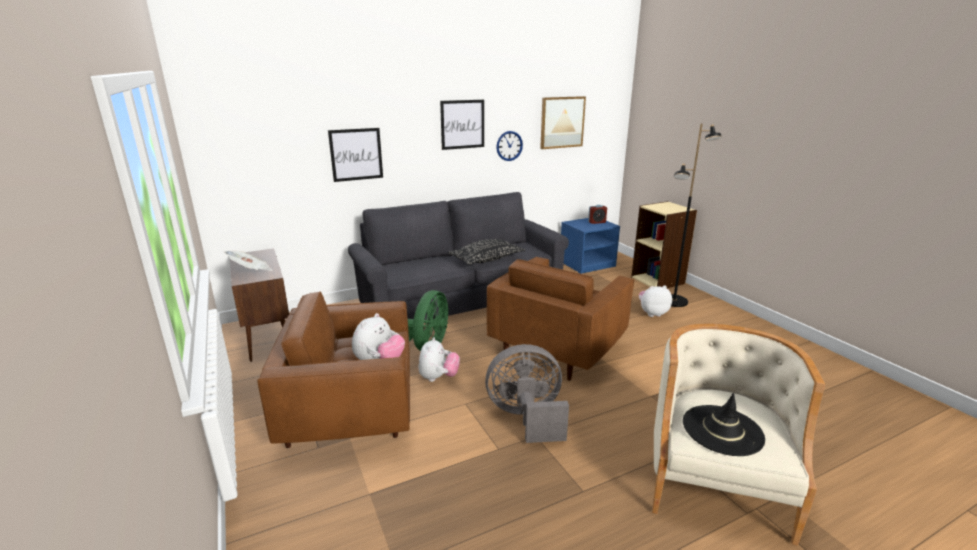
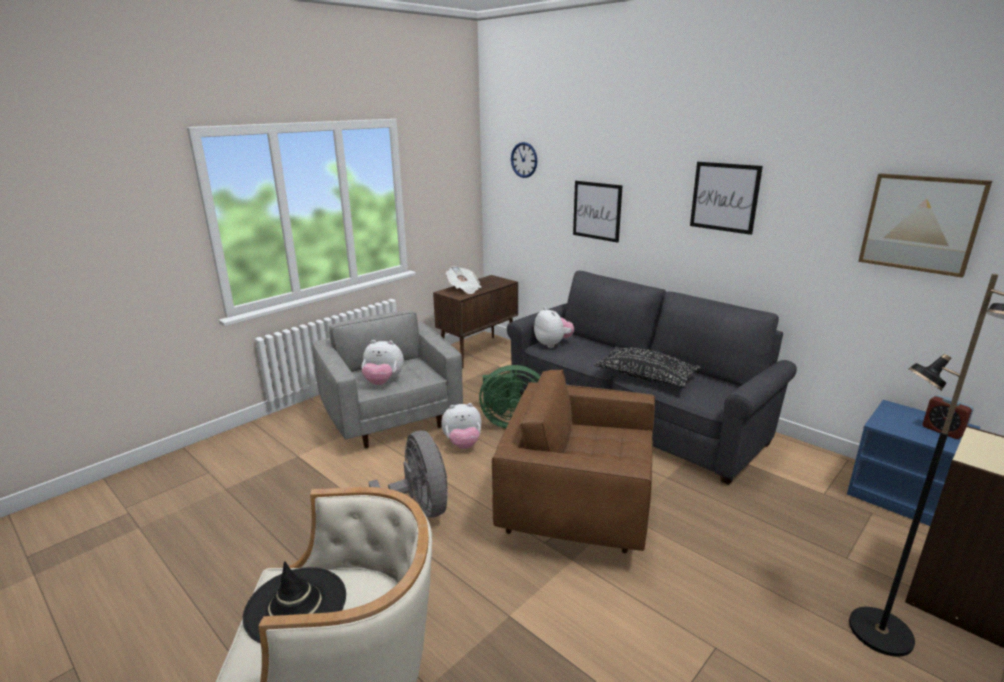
camera: 70 degrees right, 0 degrees up
brown armchair [257,291,410,448] -> grey armchair [312,311,463,448]
wall clock [496,131,523,161] -> wall clock moved to [511,142,537,178]
plush toy [639,285,672,317] -> plush toy moved to [534,307,574,348]

